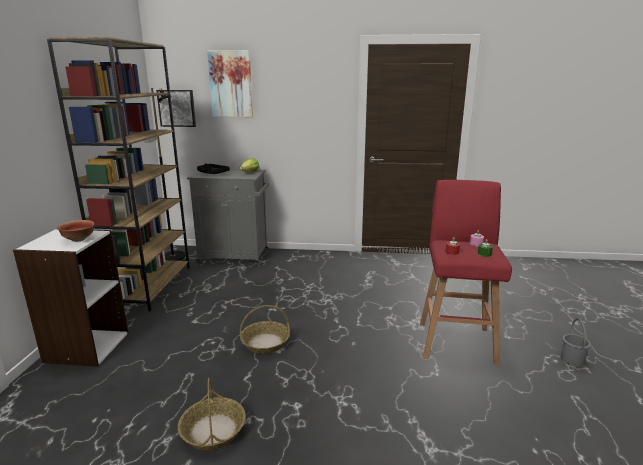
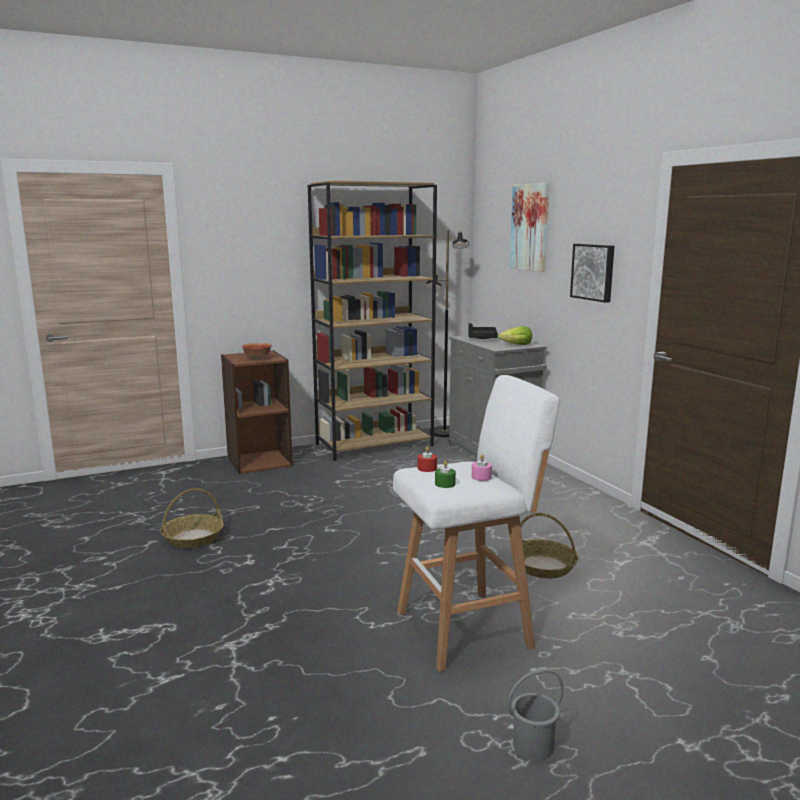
camera: 60 degrees right, 5 degrees down
white bookcase [13,229,129,367] -> brown bookcase [221,350,293,474]
picture [156,90,196,127] -> picture moved to [570,244,614,303]
basket [240,305,290,354] -> basket moved to [511,513,579,578]
red stool [420,180,512,366] -> white stool [393,375,560,672]

